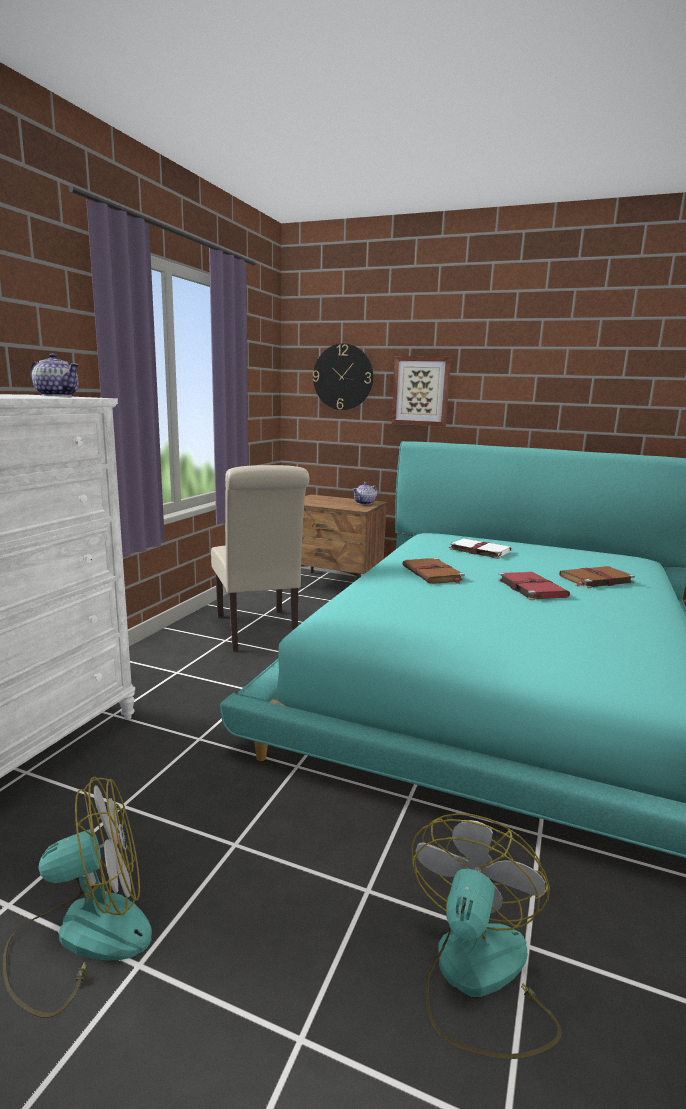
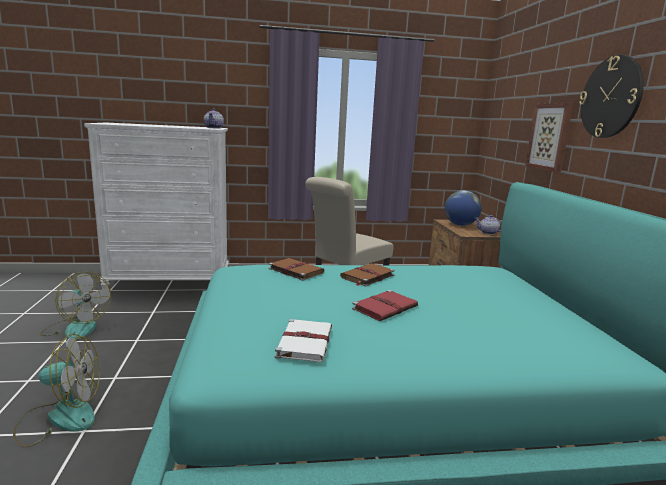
camera: 60 degrees right, 0 degrees up
wall clock [313,343,373,410] -> wall clock moved to [579,55,644,138]
white book [447,538,511,559] -> white book moved to [275,319,332,362]
brown book [559,566,635,588] -> brown book moved to [269,258,324,281]
none -> globe [445,190,481,226]

